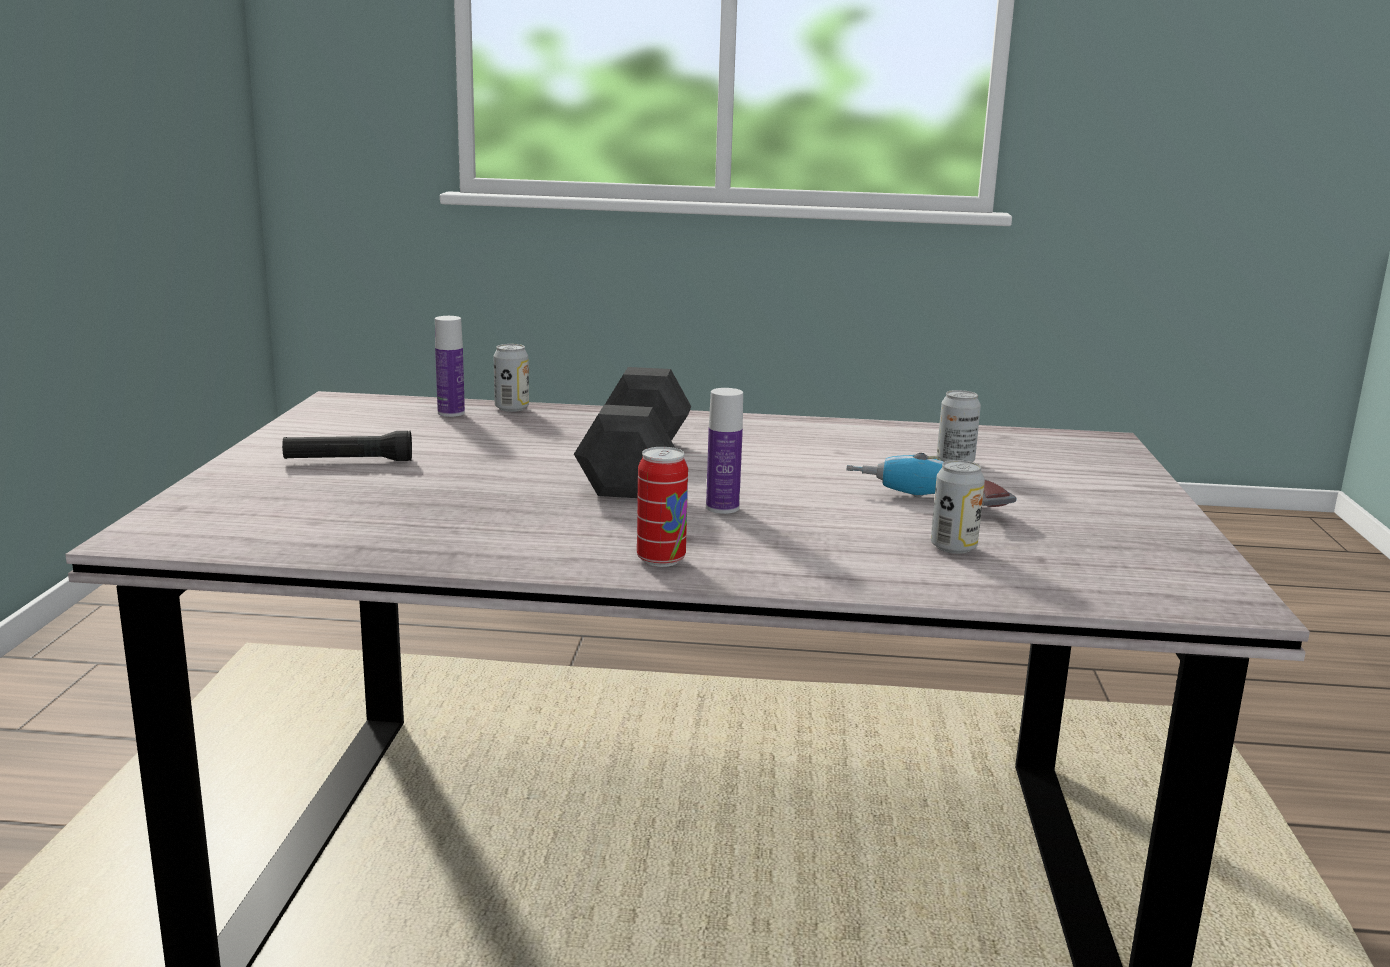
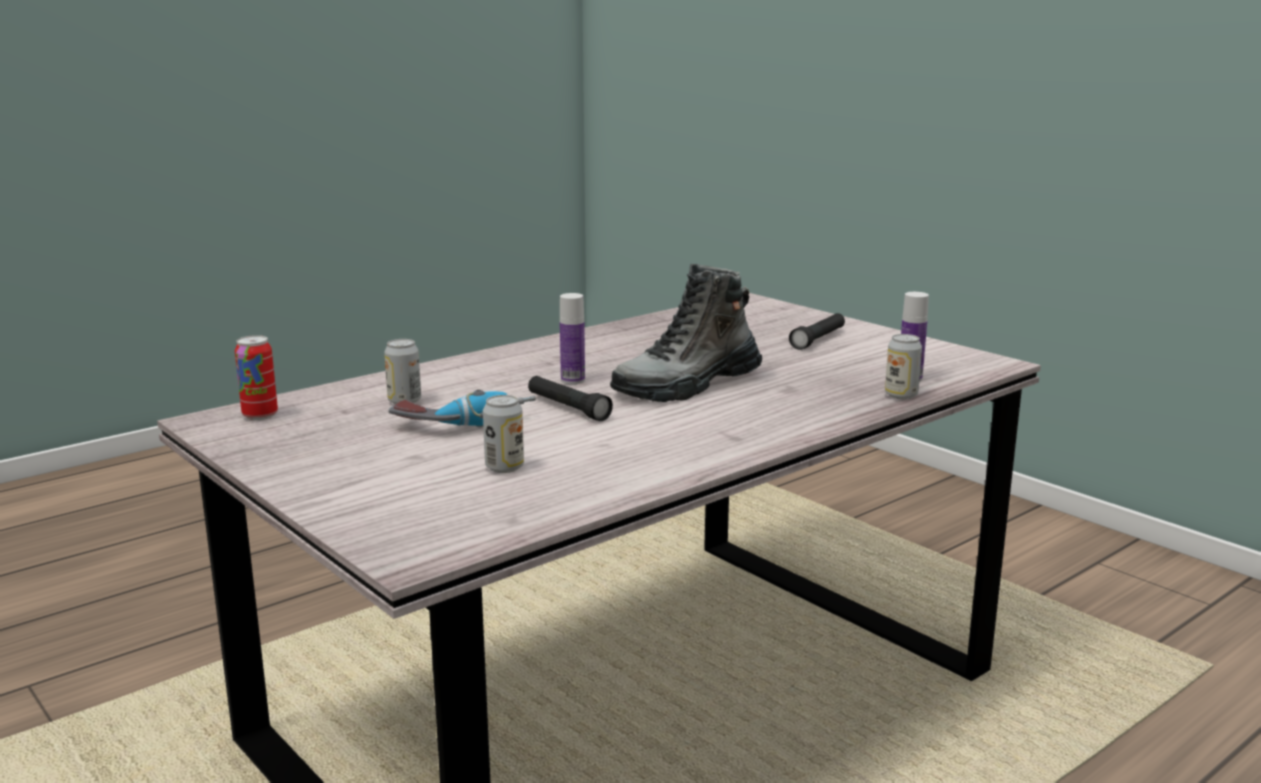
camera: 135 degrees right, 0 degrees up
black dumbbell [574,367,691,498] -> boot [610,264,762,402]
can [637,447,688,567] -> can moved to [235,335,278,420]
none -> black flashlight [528,376,613,421]

